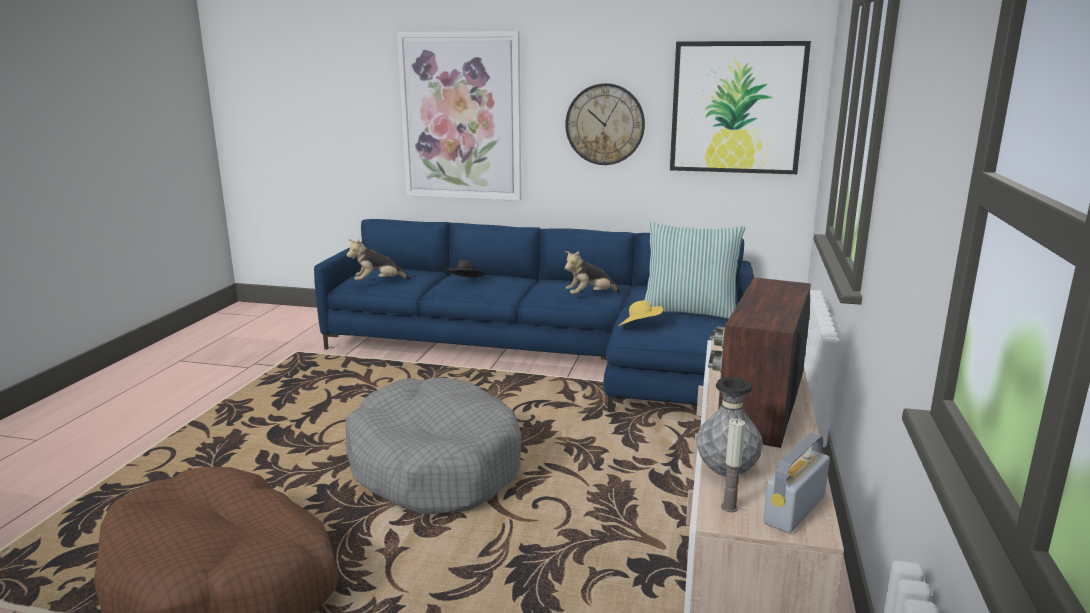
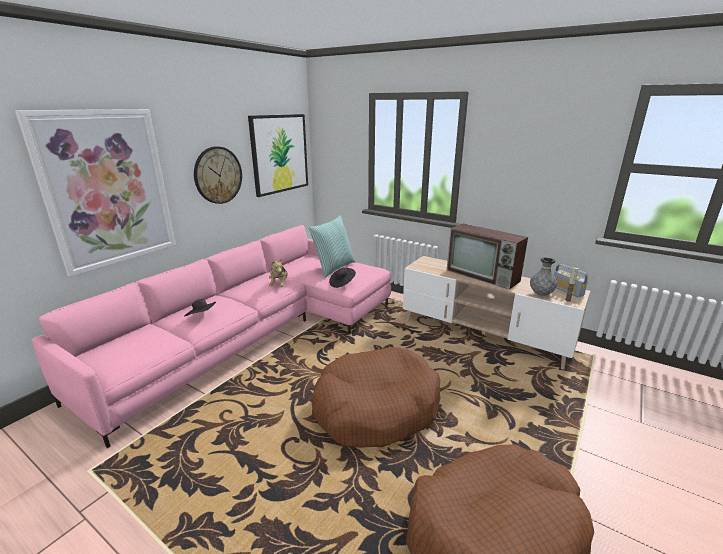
camera: 70 degrees left, 5 degrees up
blue sofa [314,219,754,412] -> pink sofa [31,225,391,448]
grey dog bed [346,377,521,514] -> brown dog bed [312,347,440,448]
plush toy [347,239,412,281] -> none
yellow hat [619,300,663,326] -> black hat [329,268,356,288]

